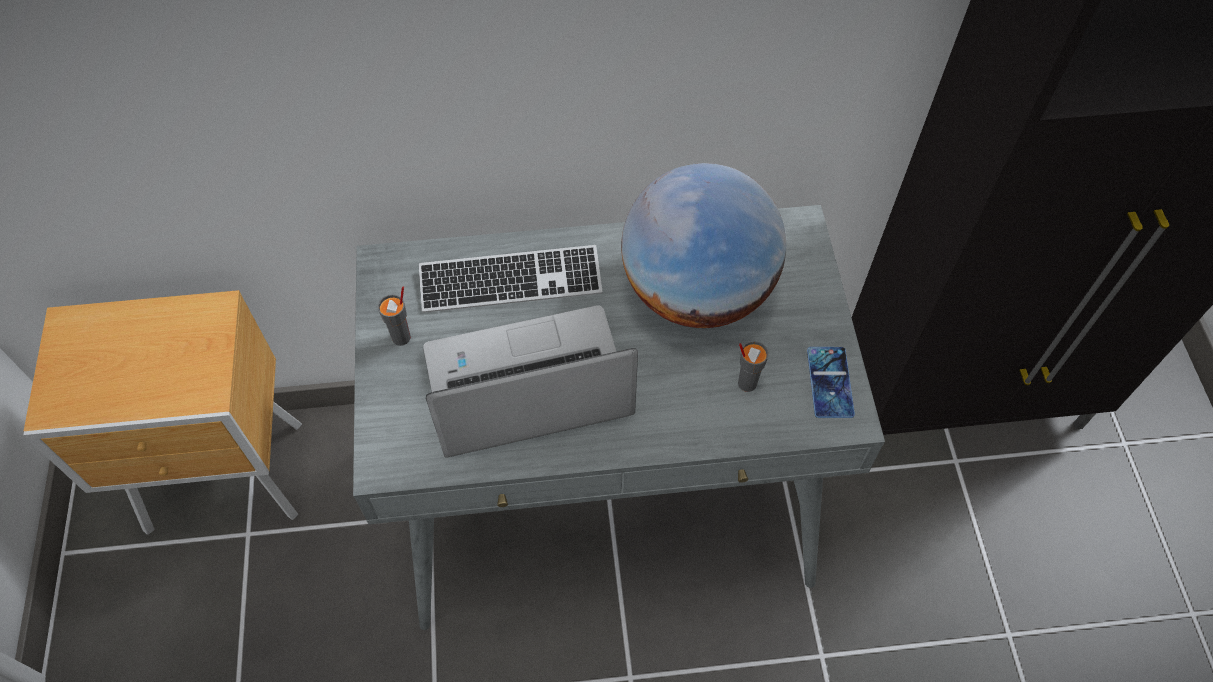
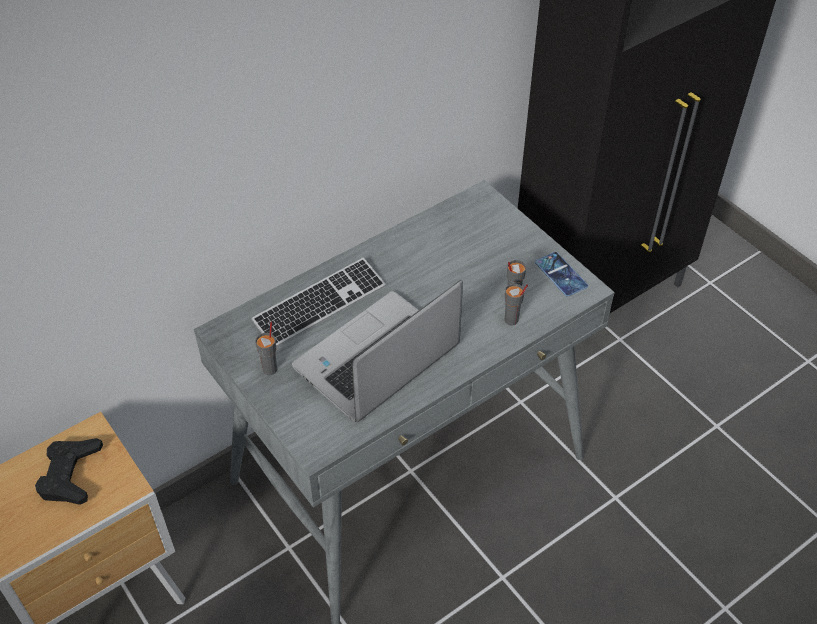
camera: 30 degrees left, 10 degrees down
globe [621,163,786,328] -> none
none -> black game controller [35,438,103,505]
none -> grey cup [505,284,528,326]

